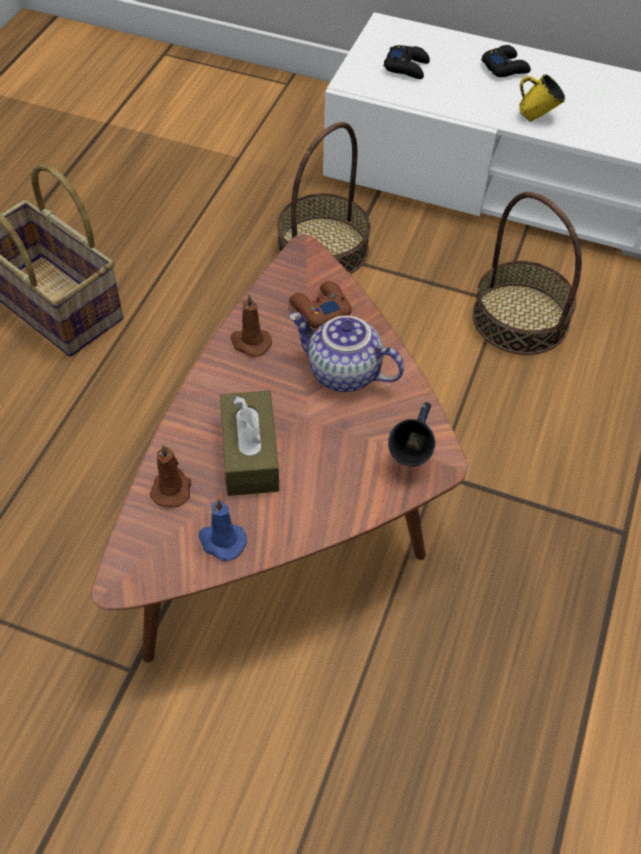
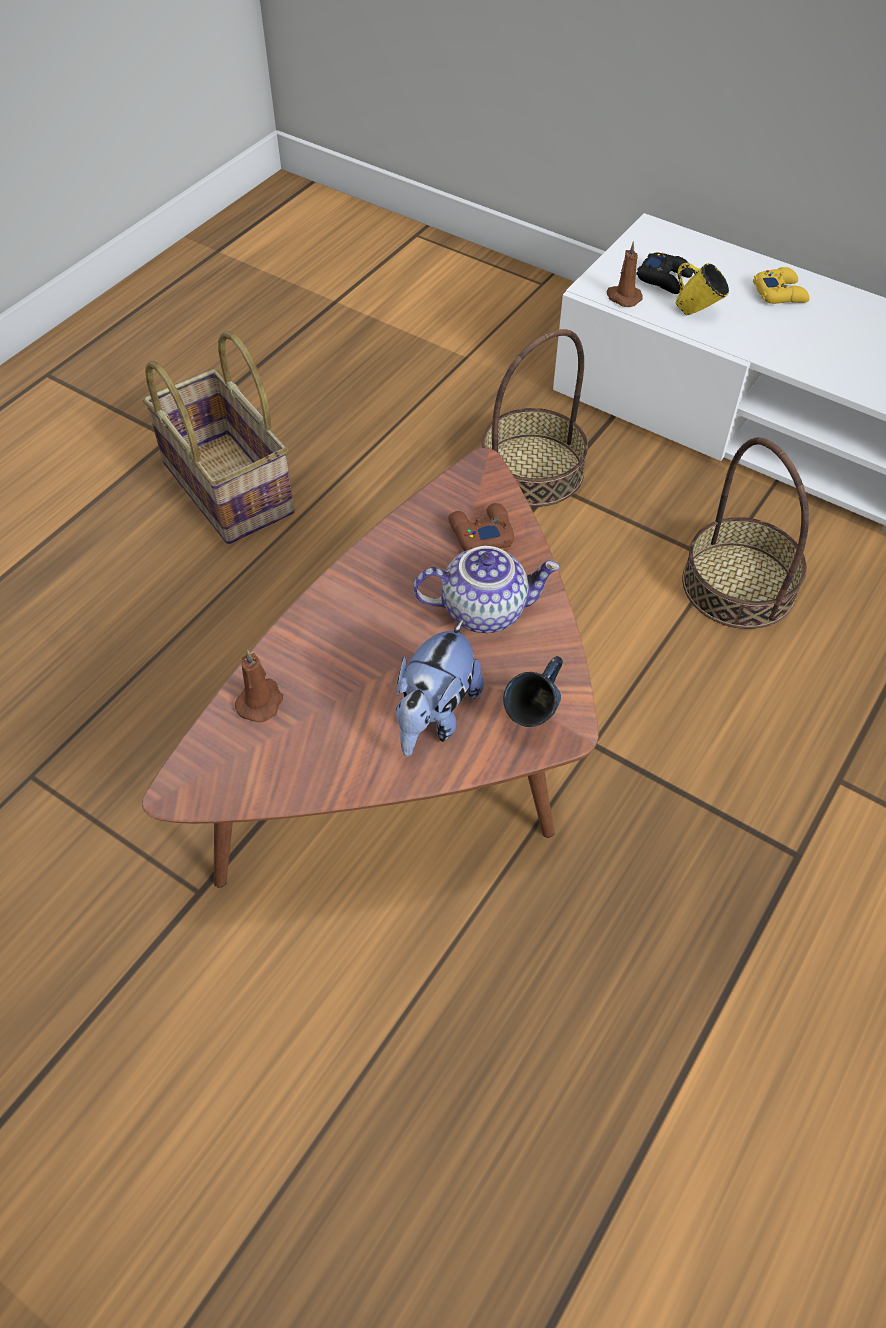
camera: 15 degrees right, 0 degrees up
blue candle [199,498,247,561] -> none
brown tissue box [220,391,279,496] -> none
brown candle [230,294,272,357] -> brown candle moved to [607,241,643,307]
teapot [289,313,404,392] -> teapot turned 135 degrees clockwise [413,546,560,633]
black game controller [481,45,531,77] -> yellow game controller [753,267,810,304]
yellow mug [519,74,565,122] -> yellow mug moved to [676,263,729,316]
none -> plush toy [396,619,484,757]

